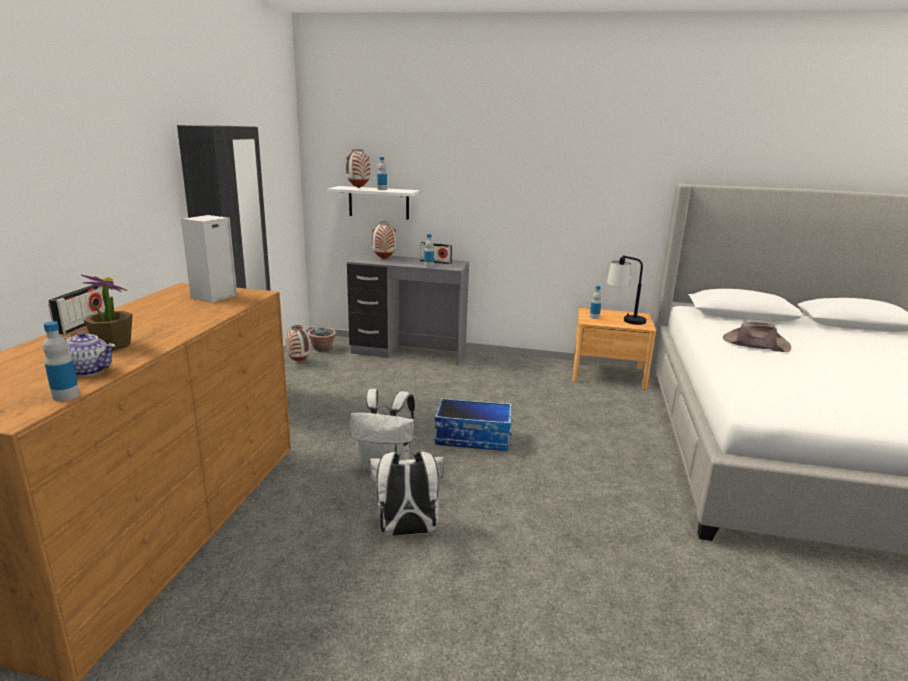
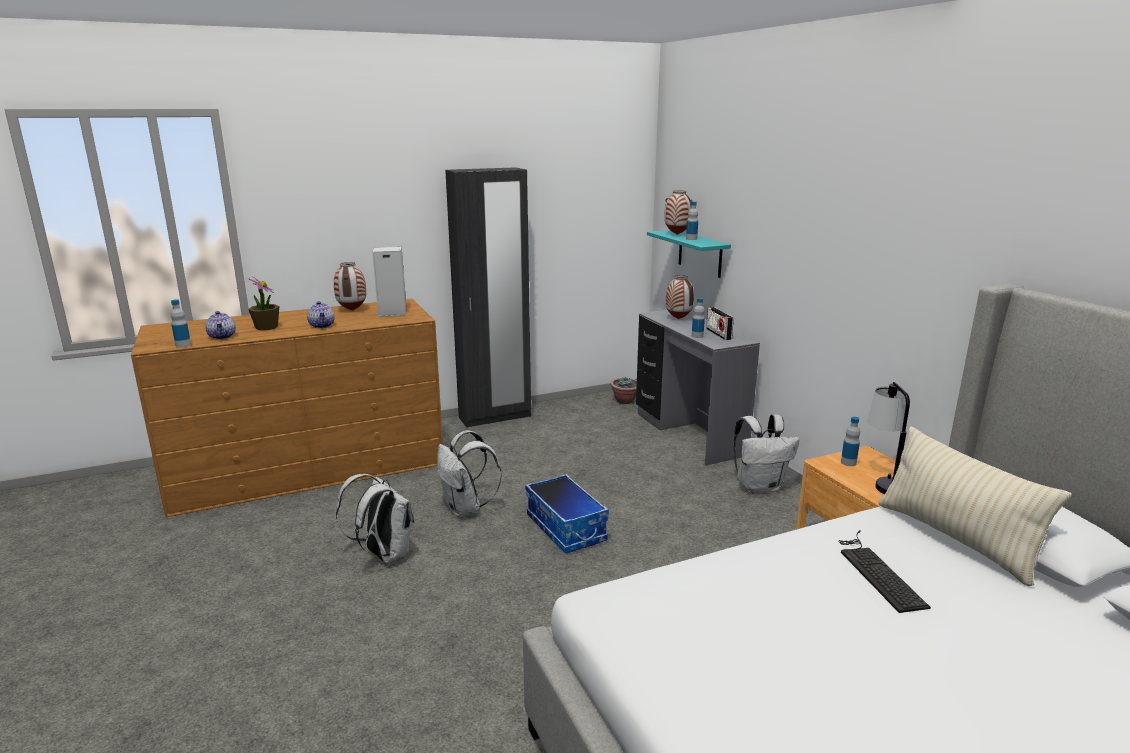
camera: 55 degrees right, 0 degrees up
radio [48,284,105,335] -> none
vase [285,325,311,362] -> vase moved to [334,262,366,311]
white shelf [328,186,420,220] -> turquoise shelf [647,230,731,278]
brown hat [723,321,791,352] -> keyboard [838,530,931,613]
none -> teapot [307,301,335,328]
none -> white backpack [734,414,800,493]
none -> beige pillow [879,427,1071,586]

